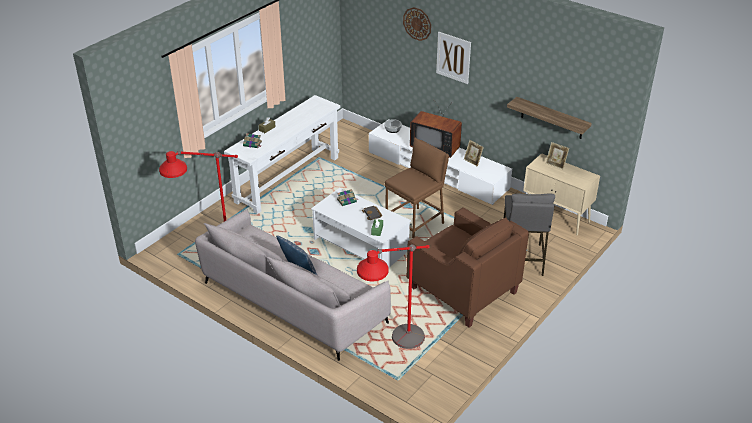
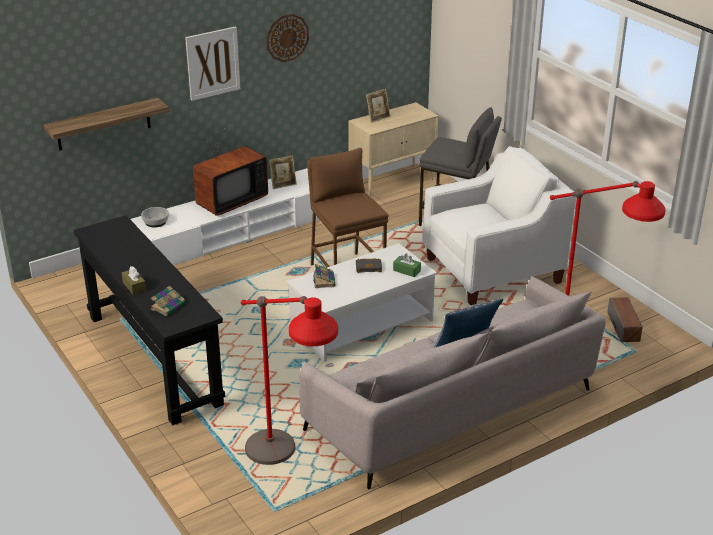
camera: 70 degrees left, 5 degrees down
white console table [224,95,340,214] -> black console table [74,215,225,425]
wall clock [403,7,431,41] -> wall clock moved to [266,14,309,62]
brown armchair [406,207,529,327] -> white armchair [422,146,577,305]
shelf [507,97,592,139] -> shelf moved to [44,98,169,150]
none -> speaker [607,297,643,342]

